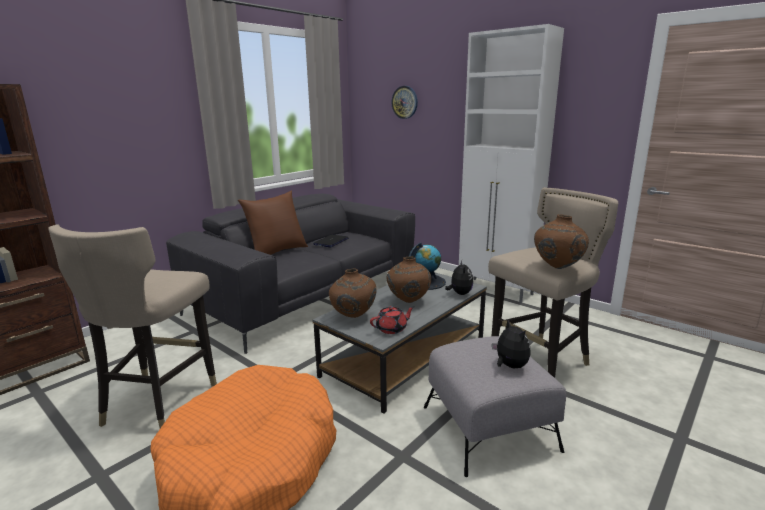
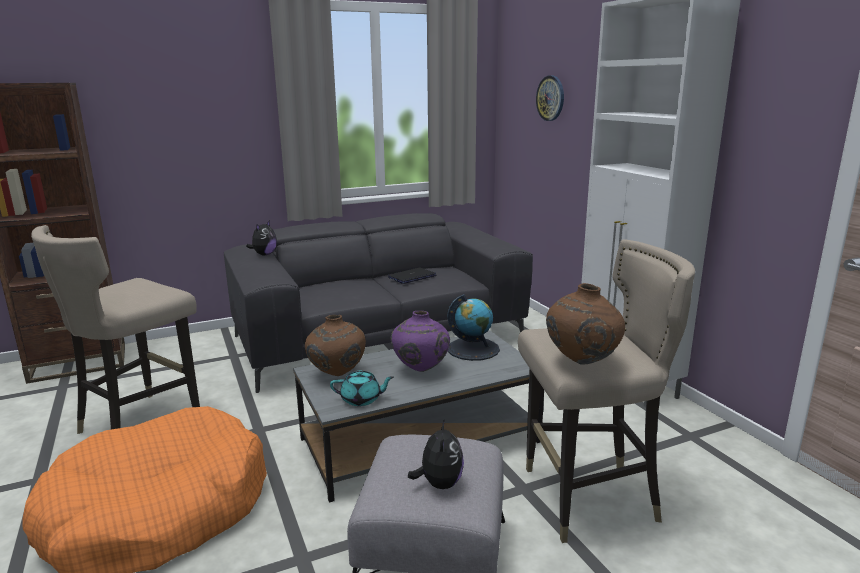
camera: 25 degrees right, 0 degrees up
brown pillow [238,191,308,255] -> none
red teapot [370,306,415,334] -> turquoise teapot [330,370,394,406]
brown vase [386,257,431,303] -> purple vase [391,311,450,372]
plush toy [445,261,473,295] -> plush toy moved to [246,220,277,255]

